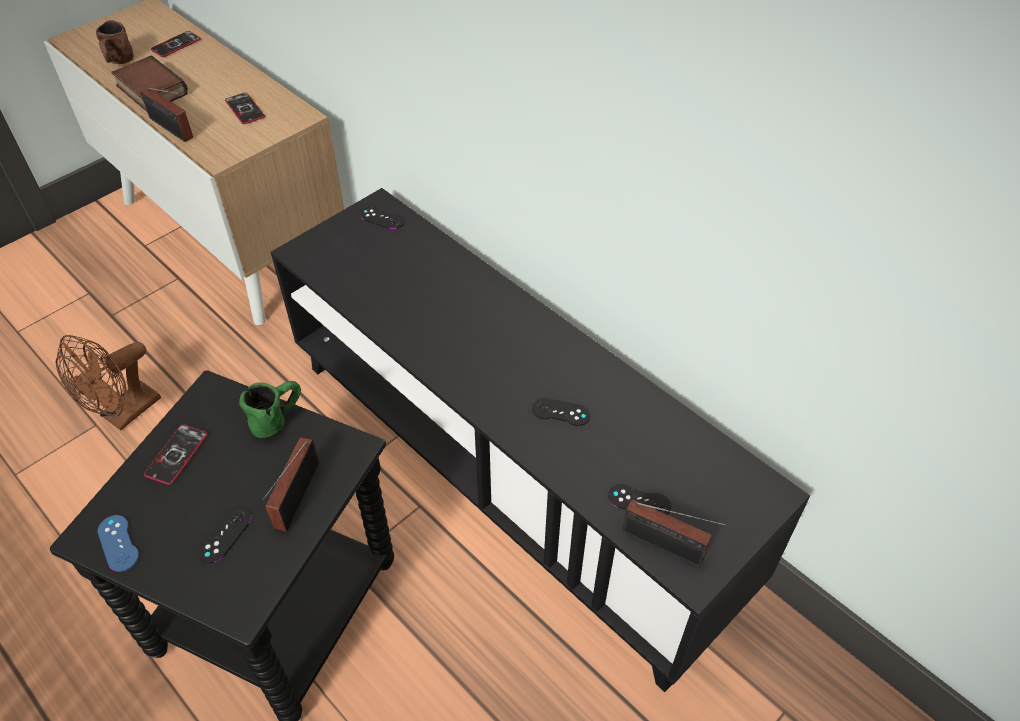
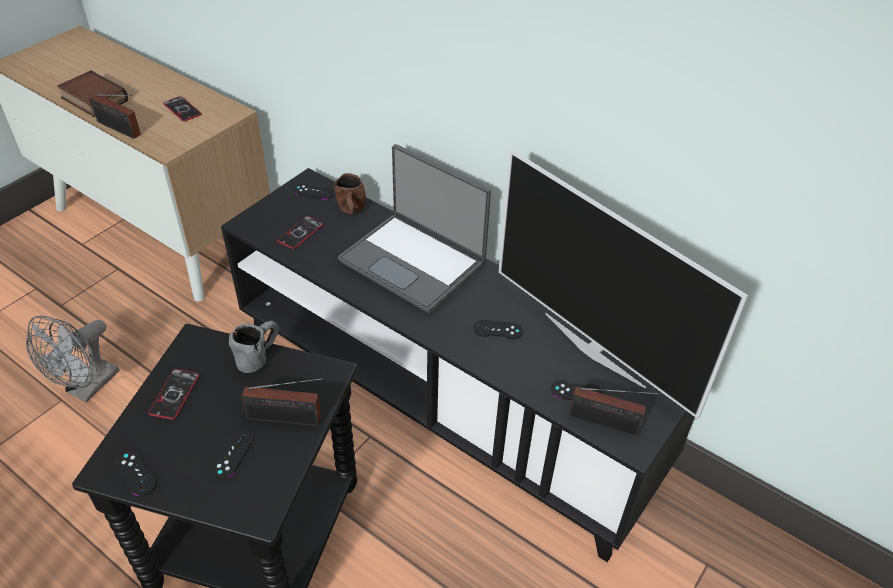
camera: 10 degrees left, 5 degrees down
brown fan [55,335,161,430] -> grey fan [26,315,120,402]
brown mug [96,20,134,64] -> brown mug moved to [334,173,366,214]
blue game controller [98,515,139,572] -> black game controller [115,449,157,496]
phone [151,31,201,57] -> phone moved to [277,216,323,249]
green mug [239,381,301,438] -> grey mug [229,320,279,373]
radio [262,437,319,532] -> radio turned 90 degrees counterclockwise [241,378,324,426]
none -> laptop [338,144,491,313]
none -> television [499,149,749,419]

